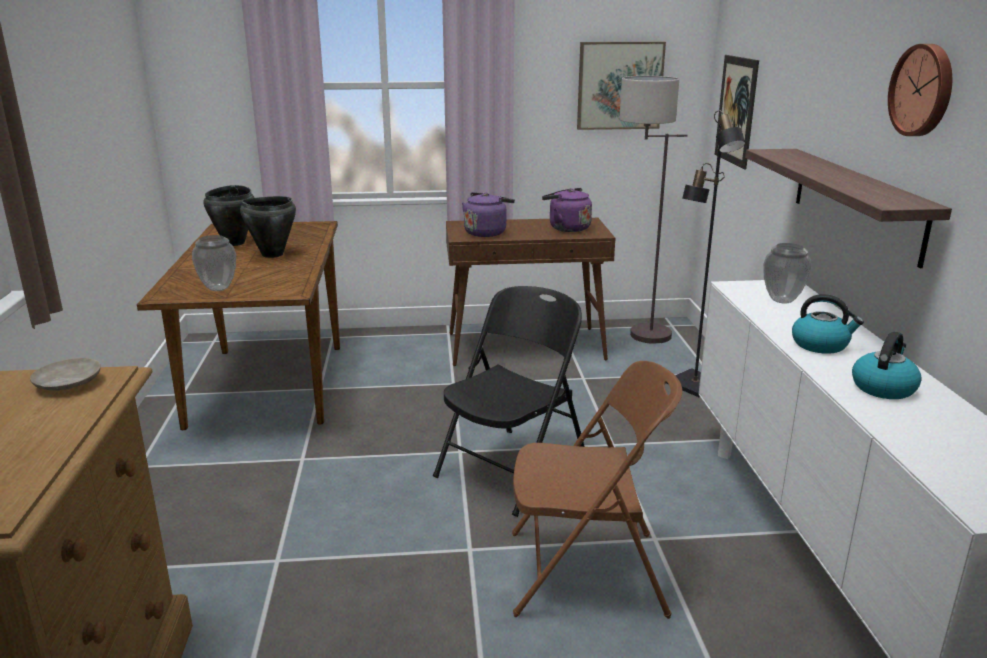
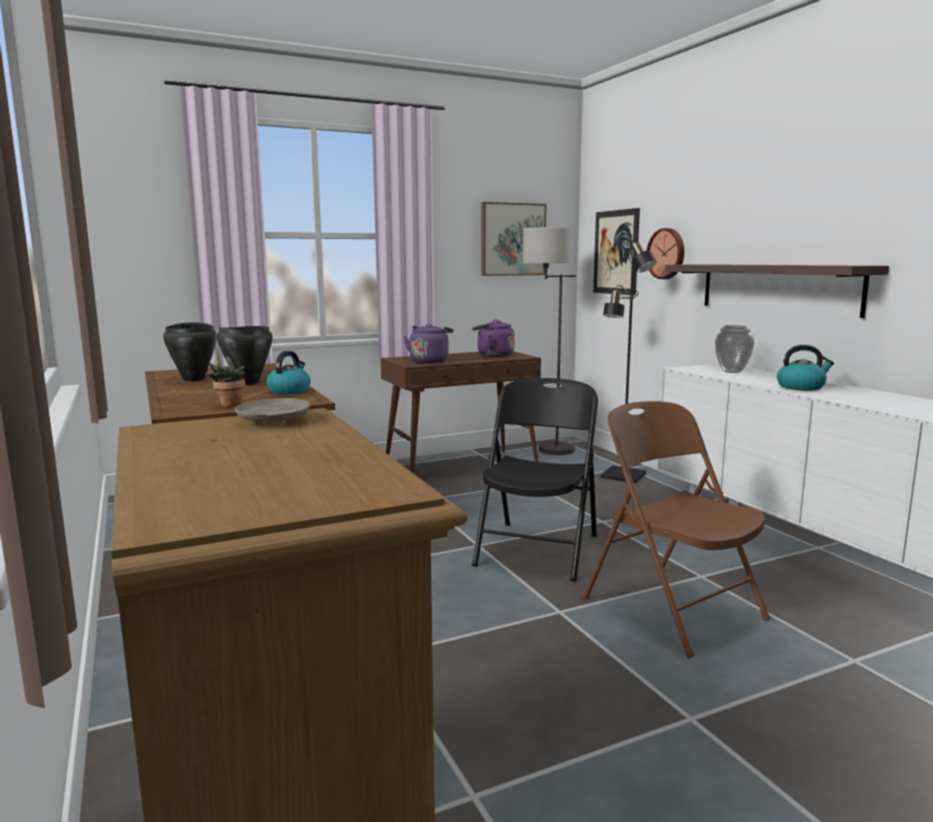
camera: 20 degrees left, 10 degrees down
vase [192,235,236,291] -> potted plant [205,346,245,407]
brown chair [512,361,682,619] -> brown chair turned 105 degrees counterclockwise [582,401,770,658]
kettle [852,331,922,399] -> kettle moved to [266,351,311,394]
wall clock [888,44,952,136] -> wall clock moved to [646,228,684,279]

